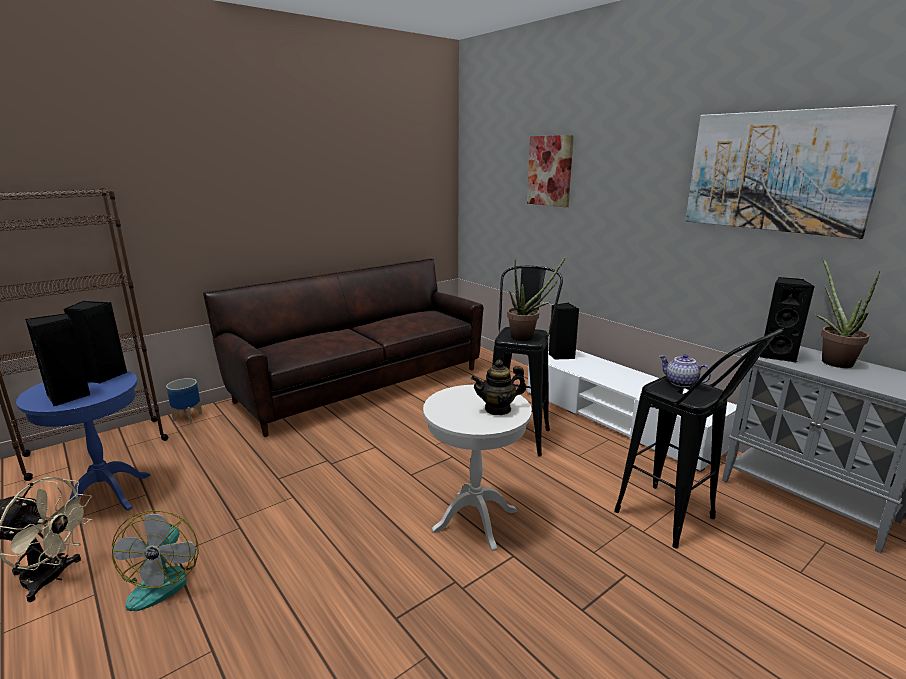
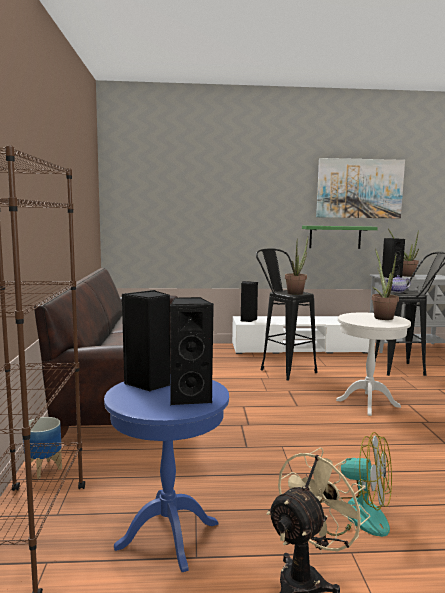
camera: 55 degrees left, 10 degrees down
teapot [471,360,526,415] -> potted plant [371,248,399,320]
picture [527,135,574,207] -> none
none -> green shelf [302,226,378,249]

